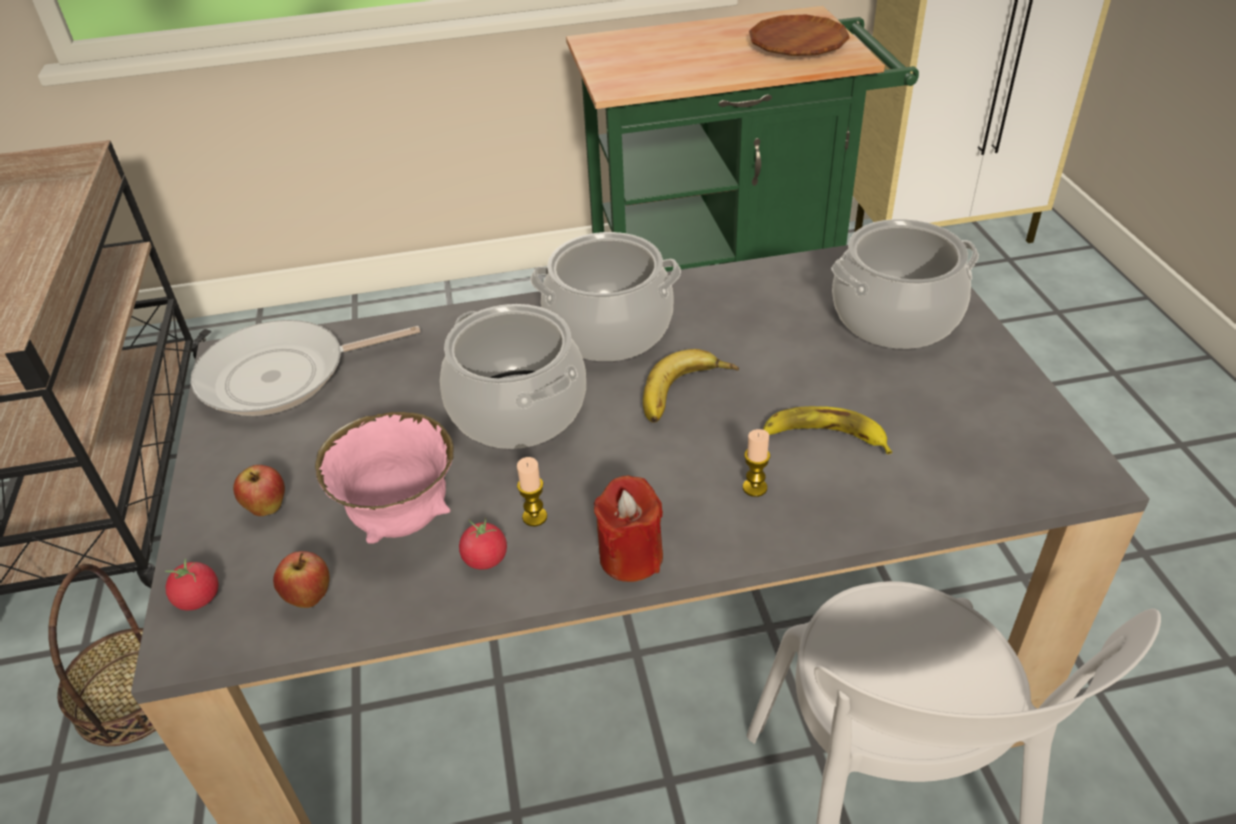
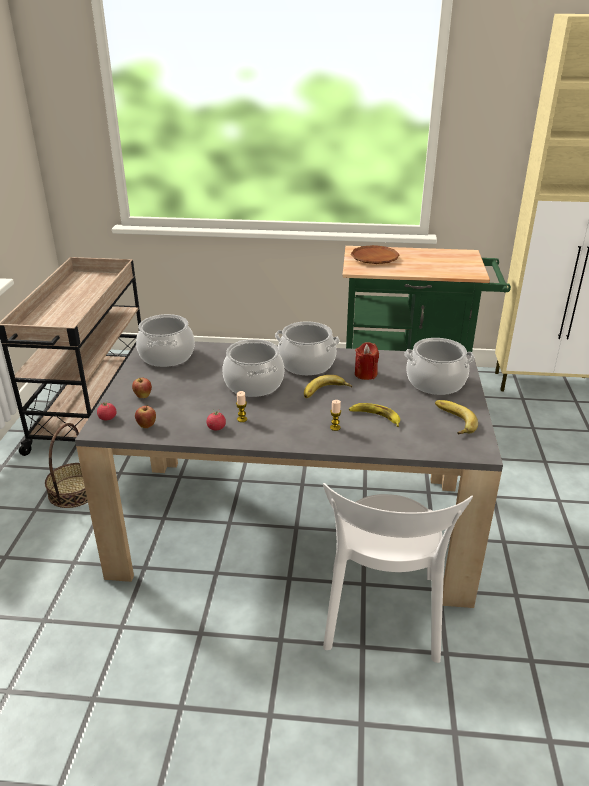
camera: 15 degrees right, 10 degrees down
frying pan [191,320,420,416] -> cooking pot [136,314,195,367]
pink bowl [315,412,454,544] -> none
red candle [594,475,663,582] -> red candle moved to [355,342,379,380]
brown plate [749,15,850,56] -> brown plate moved to [351,245,399,264]
none -> banana [435,400,478,434]

